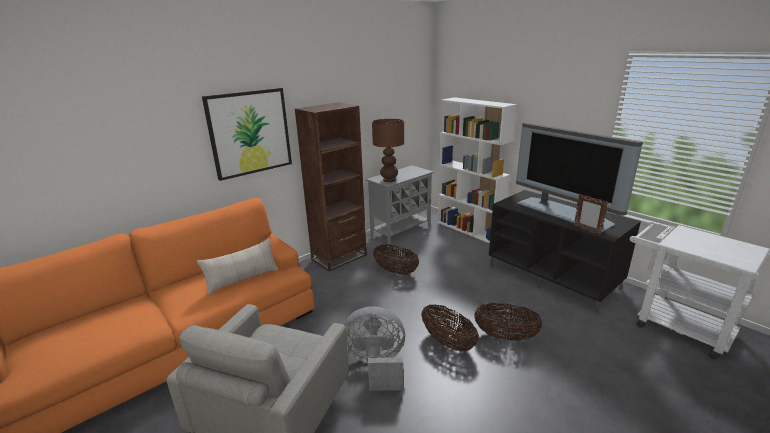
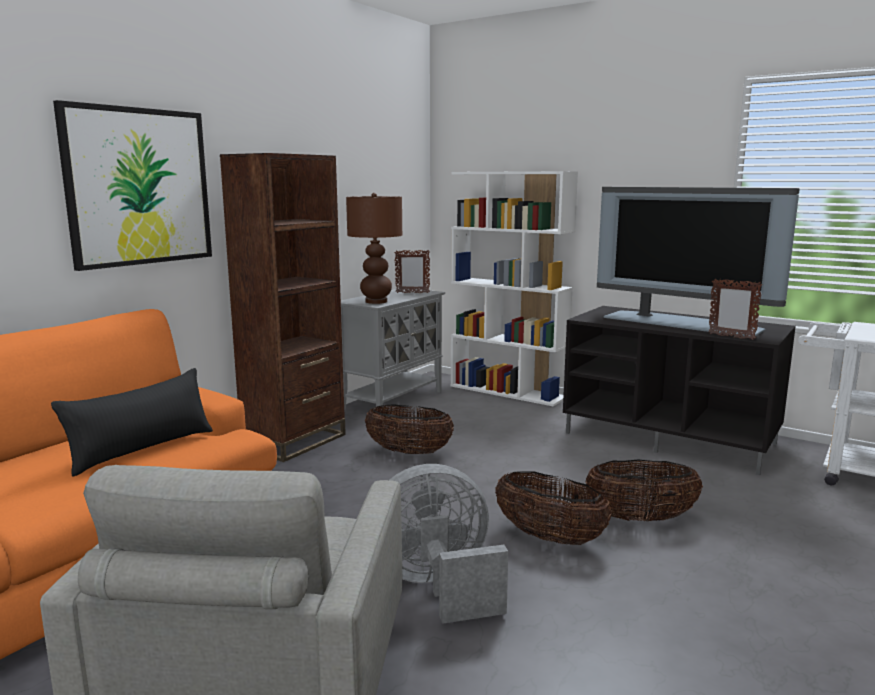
camera: 15 degrees left, 10 degrees down
beige pillow [197,238,278,295] -> black pillow [51,368,213,476]
none -> picture frame [394,250,430,293]

